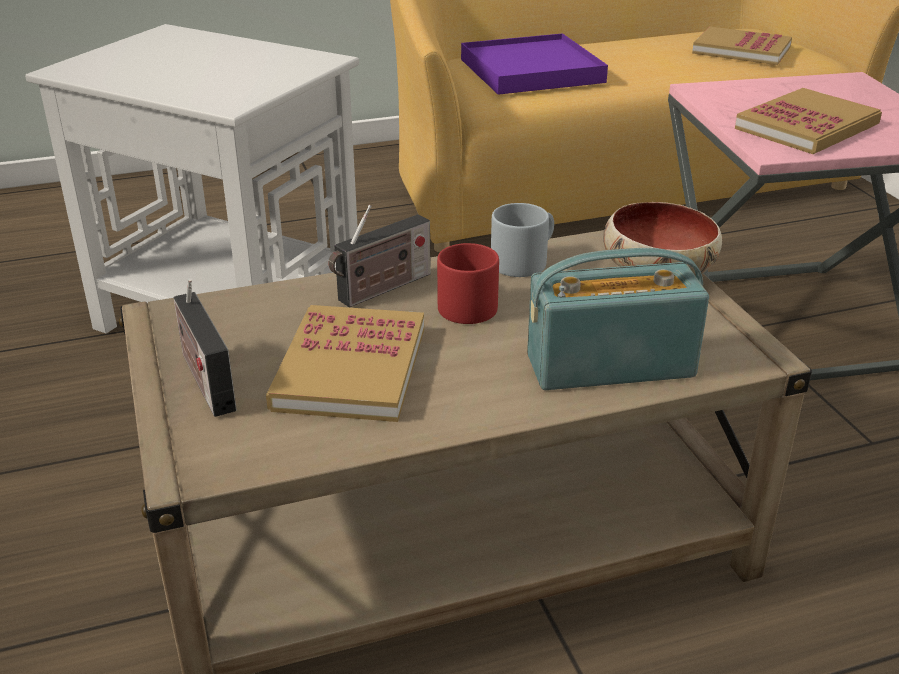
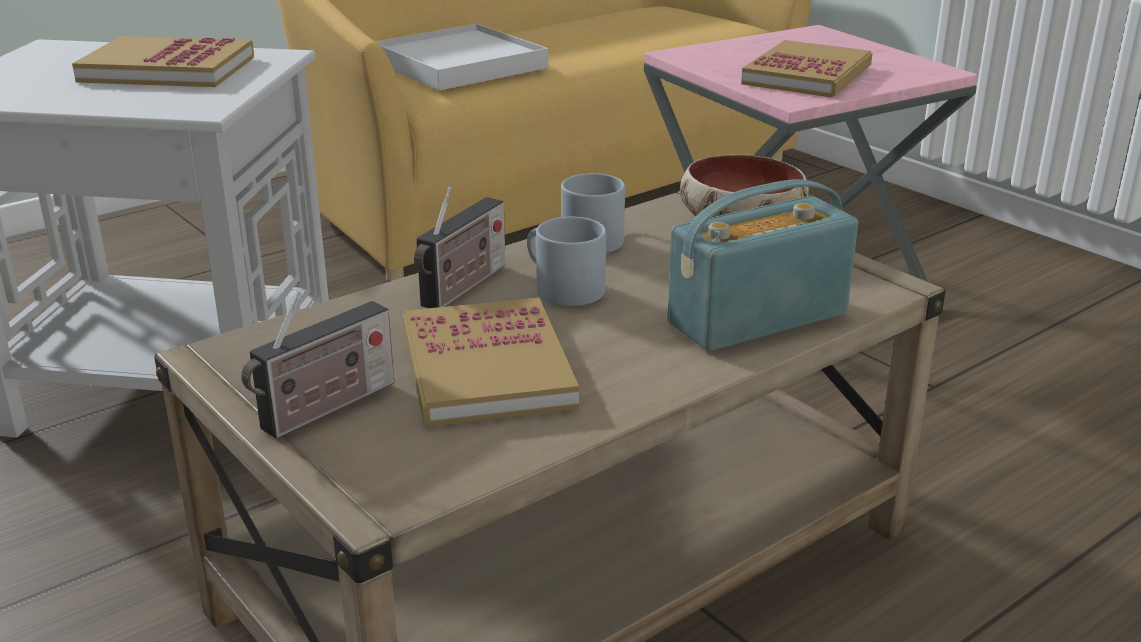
camera: 20 degrees left, 5 degrees down
radio [173,278,237,417] -> radio turned 90 degrees counterclockwise [241,291,394,439]
red mug [437,243,499,324] -> grey mug [527,217,606,306]
purple tray [461,33,608,95] -> white tray [375,24,548,91]
book [692,26,792,65] -> book moved to [72,36,254,87]

